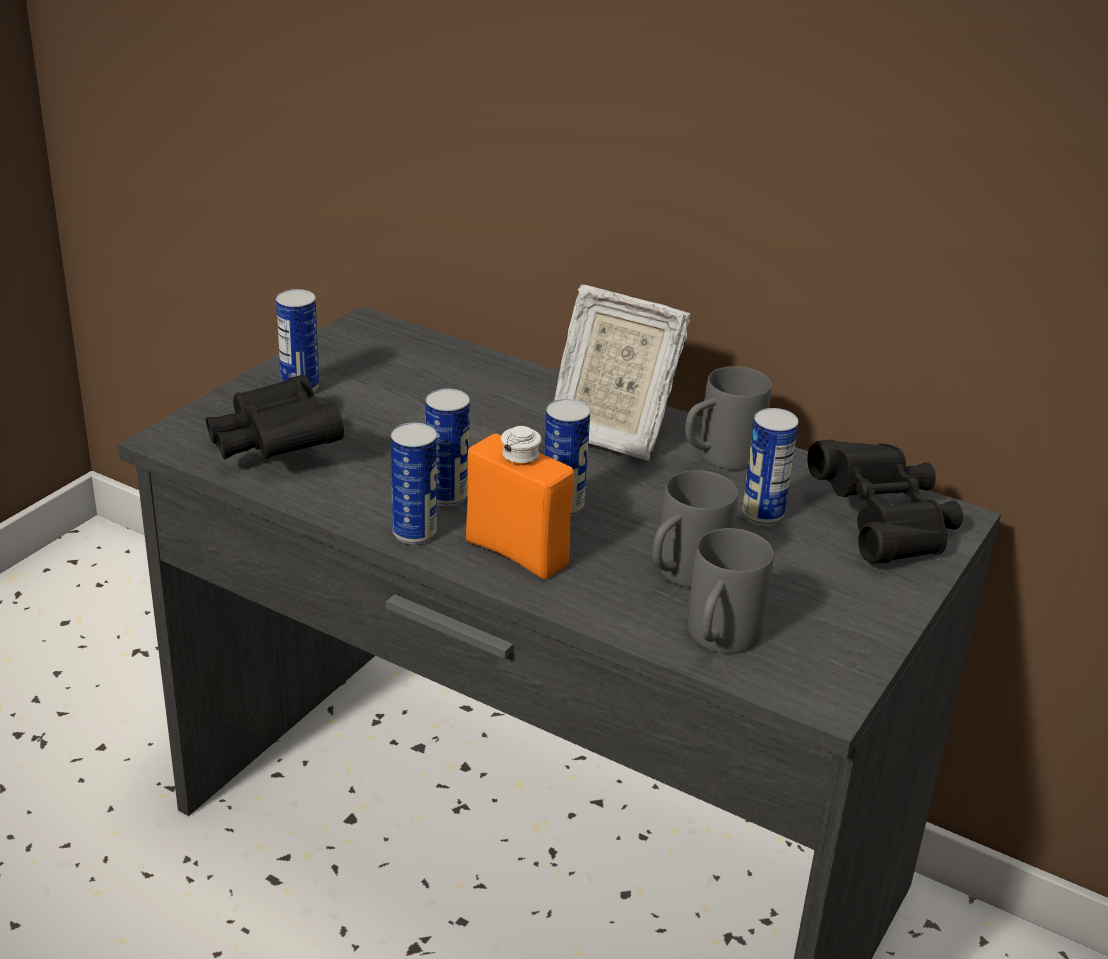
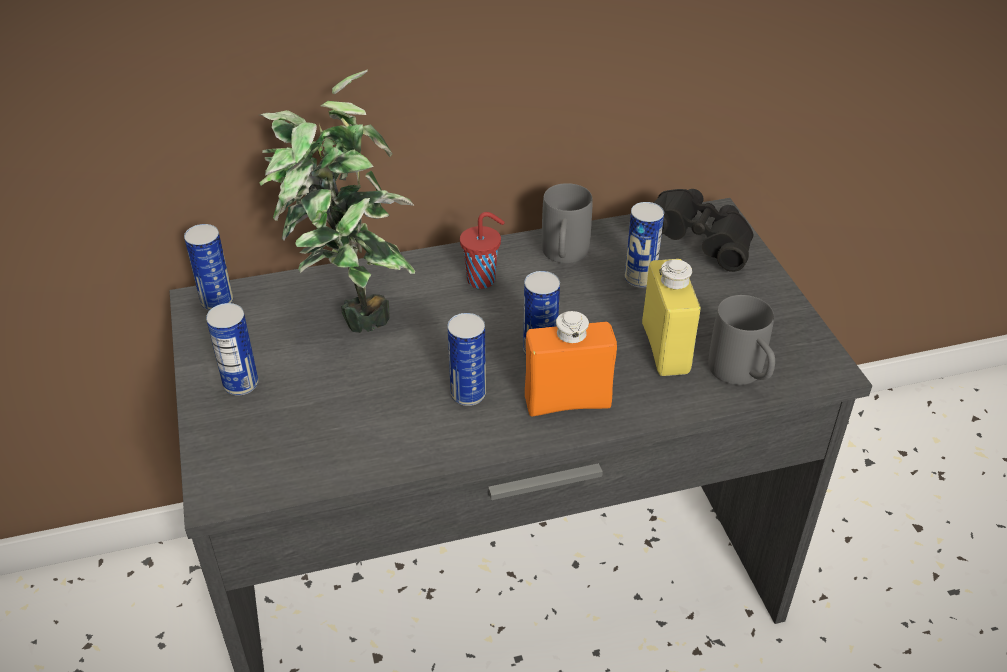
camera: 45 degrees left, 10 degrees up
black binoculars [206,375,344,460] -> none
can [391,423,437,545] -> can moved to [184,224,233,311]
picture frame [554,285,690,461] -> red cup [460,212,505,289]
grey mug [652,470,738,588] -> yellow bottle [642,259,701,376]
none -> potted plant [260,70,415,333]

